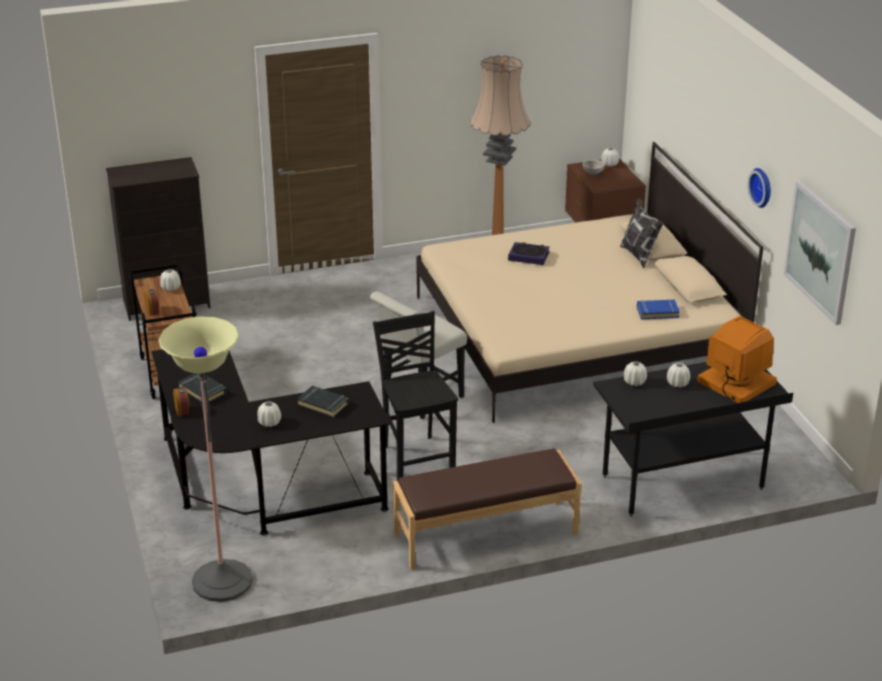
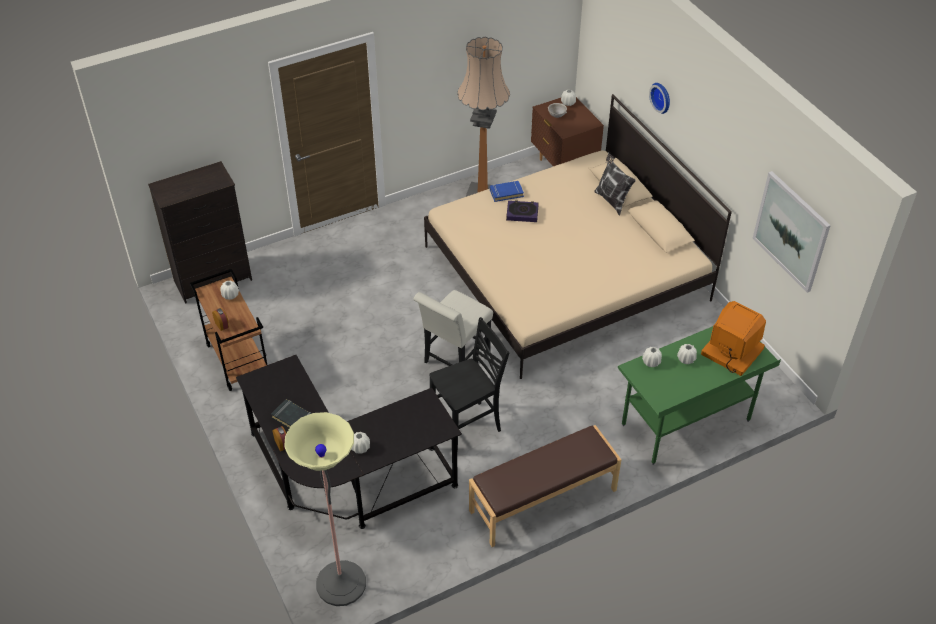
camera: 10 degrees left, 15 degrees up
black book [297,386,349,418] -> none
black chair [373,311,458,481] -> black chair turned 90 degrees clockwise [429,317,509,451]
black desk [593,362,793,517] -> green desk [618,326,781,465]
blue book [637,299,680,319] -> blue book moved to [490,181,524,202]
wall clock [748,168,771,208] -> wall clock moved to [649,83,670,114]

